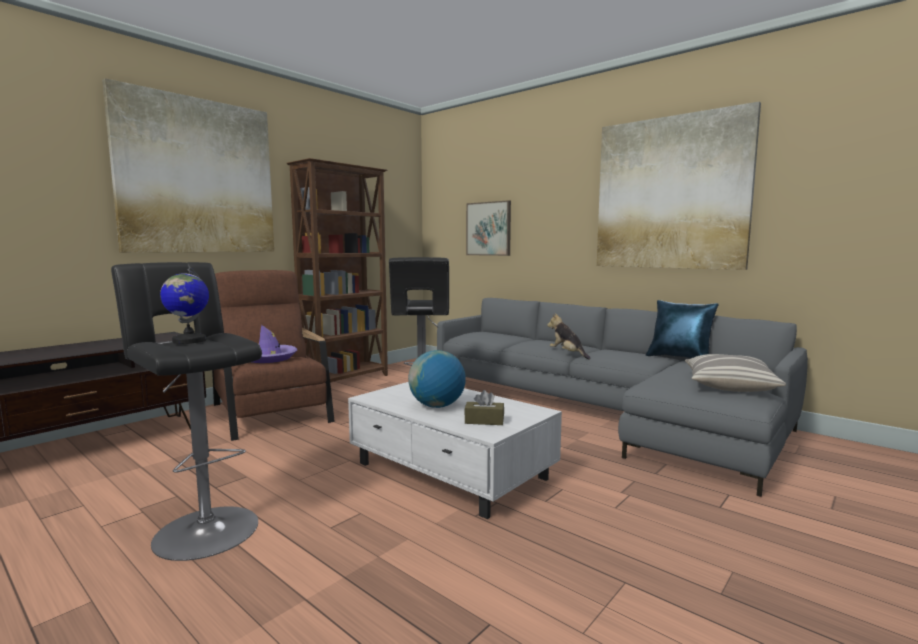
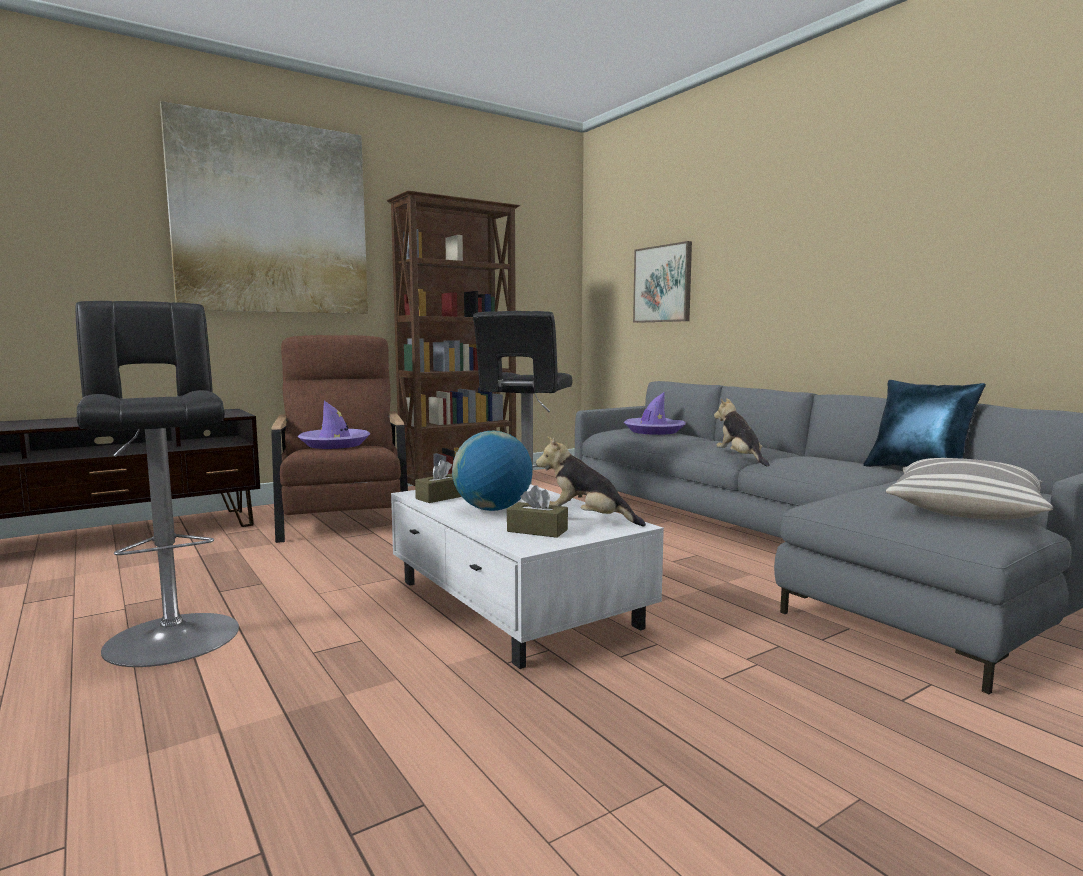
camera: 15 degrees right, 0 degrees up
globe [160,267,209,344] -> none
picture [597,102,761,270] -> none
none -> brown tissue box [415,460,462,503]
none -> plush toy [536,437,646,527]
none -> purple hat [623,392,686,435]

